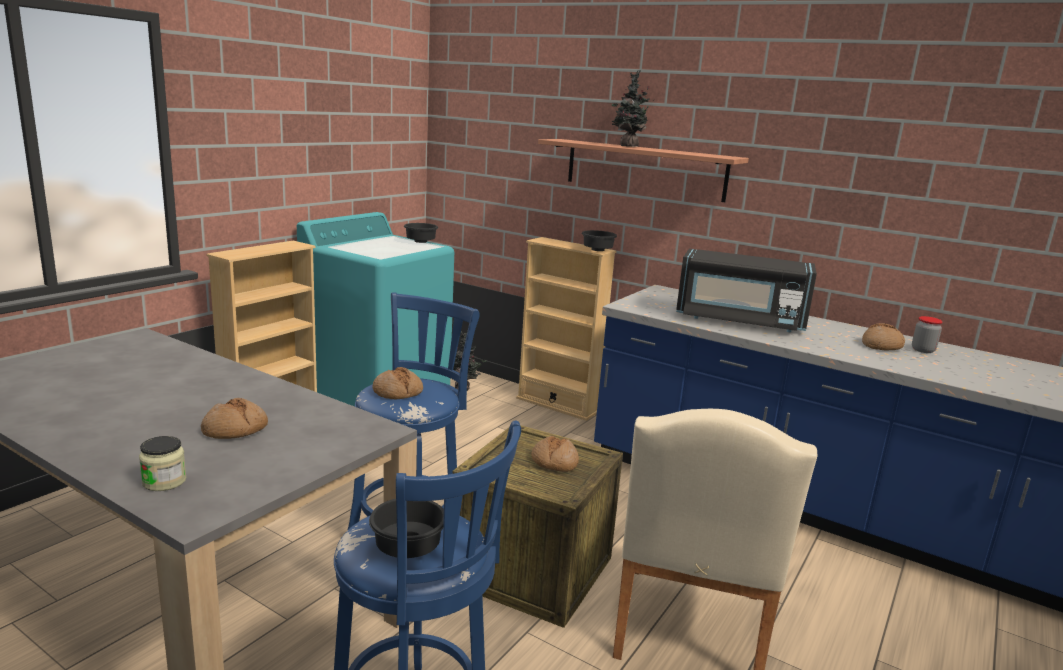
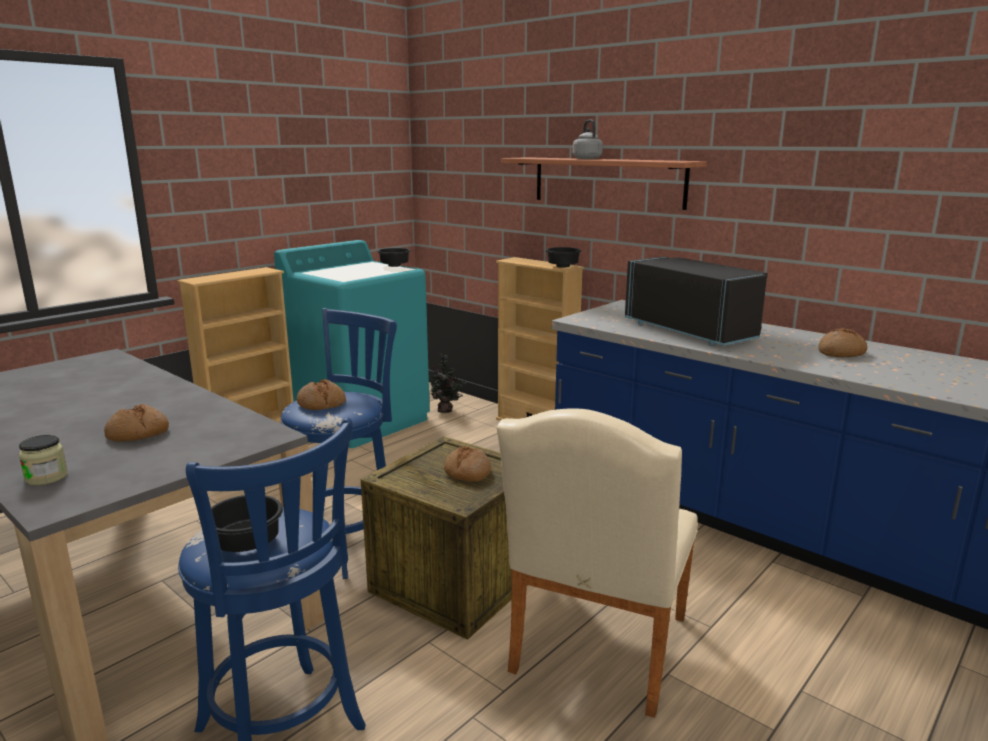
camera: 10 degrees right, 0 degrees up
potted plant [611,70,649,147] -> grey kettle [573,120,603,159]
black microwave [676,248,817,332] -> black microwave turned 150 degrees counterclockwise [625,257,768,346]
jar [912,316,943,353] -> none

